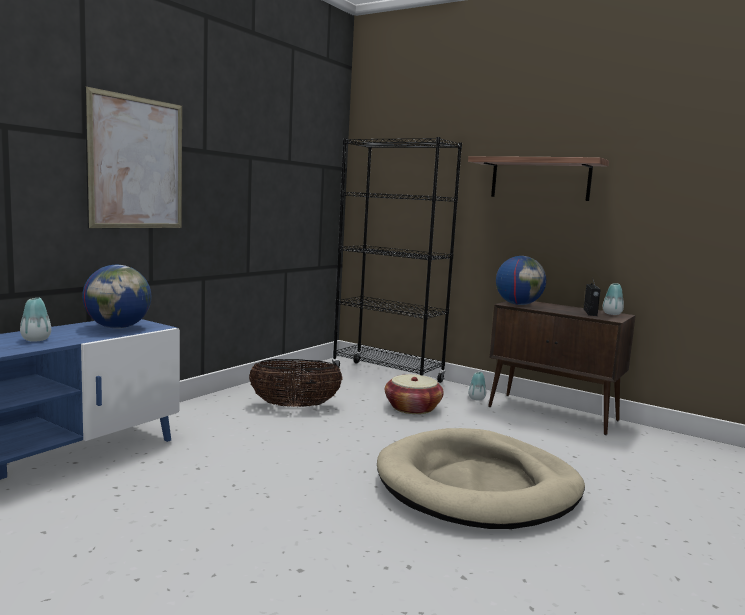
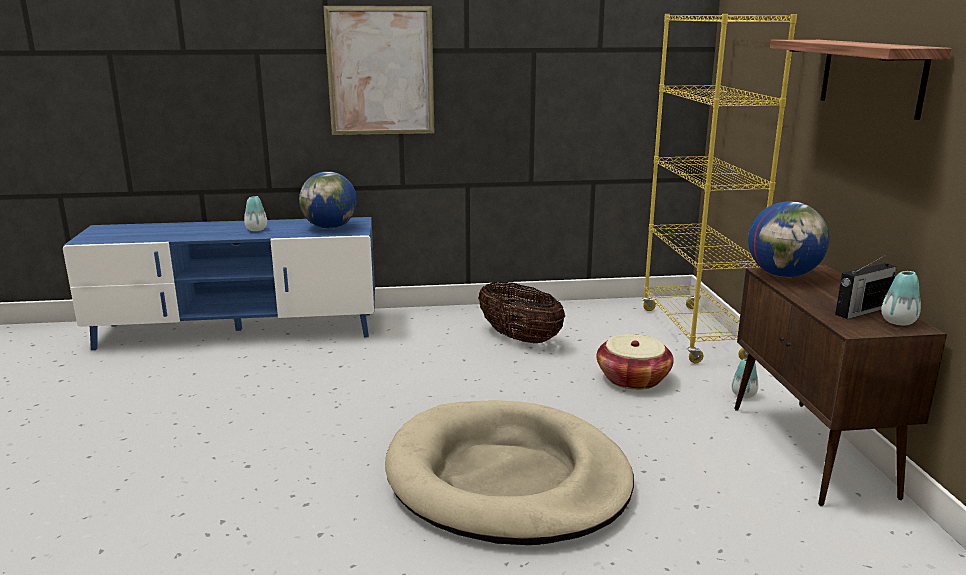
camera: 50 degrees right, 10 degrees up
black bookcase [332,137,462,383] -> yellow bookcase [642,14,797,363]

